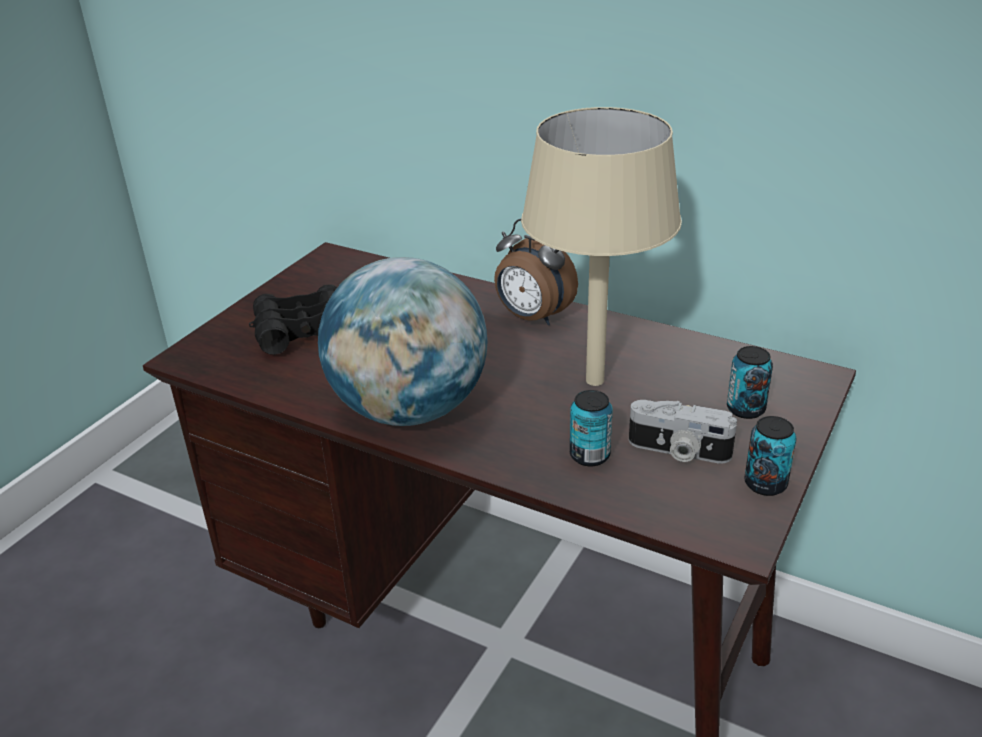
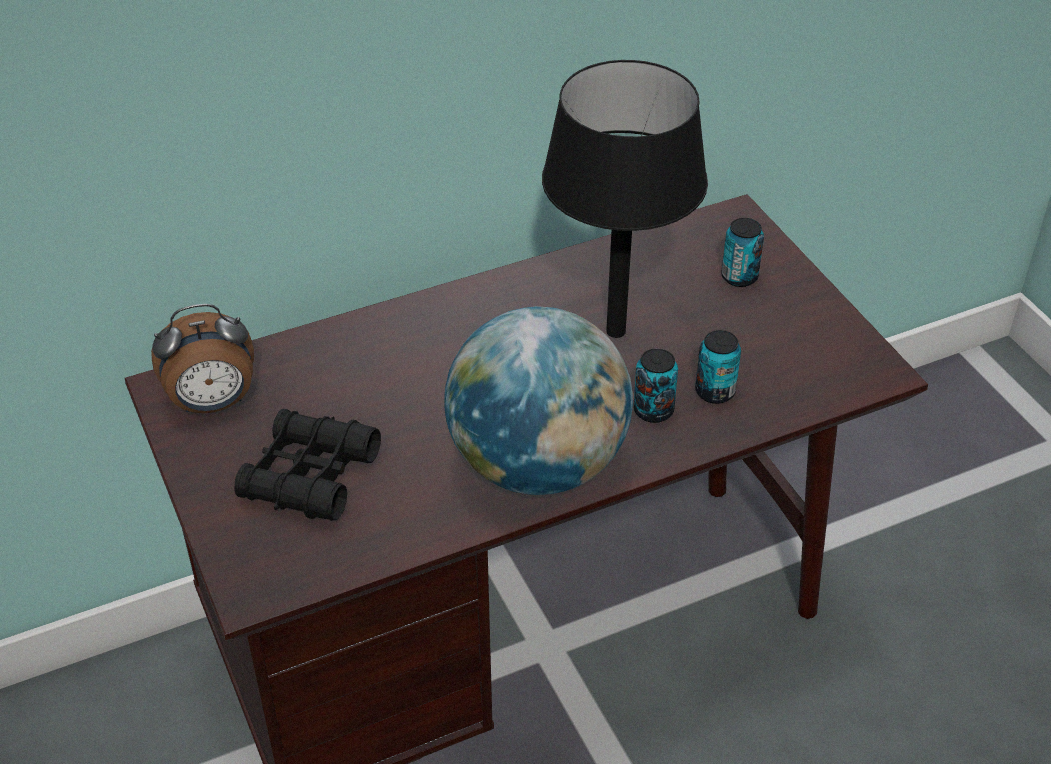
camera: 55 degrees left, 10 degrees up
alarm clock [494,219,578,325] -> alarm clock moved to [151,304,254,413]
beige table lamp [521,107,682,386] -> black table lamp [542,60,708,338]
camera [629,400,737,464] -> none
can [744,416,796,496] -> can moved to [633,348,678,423]

